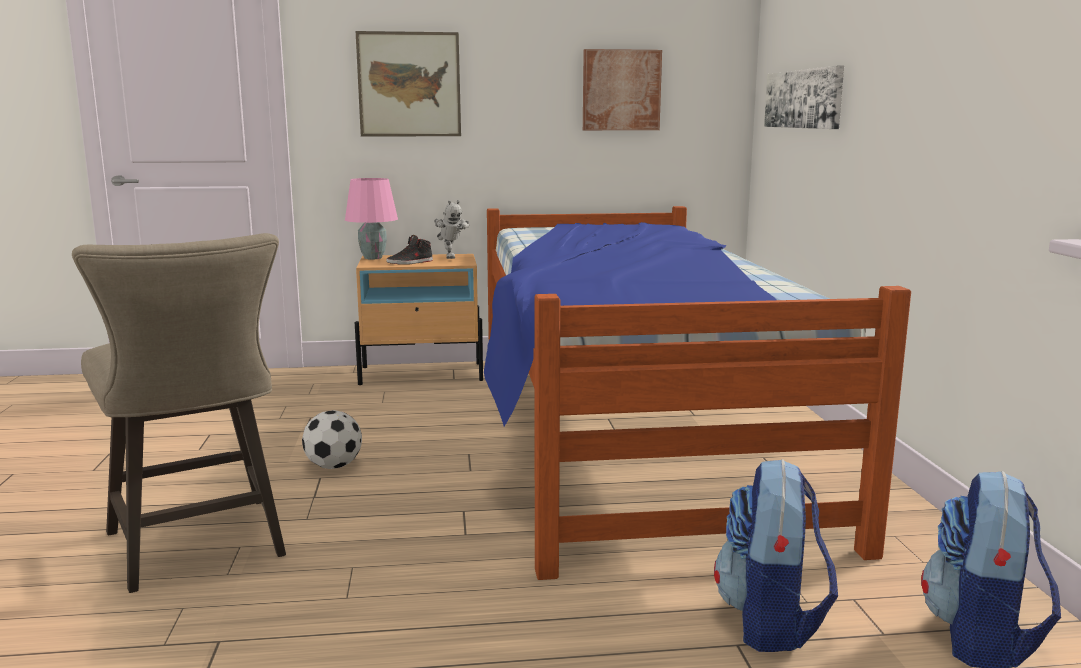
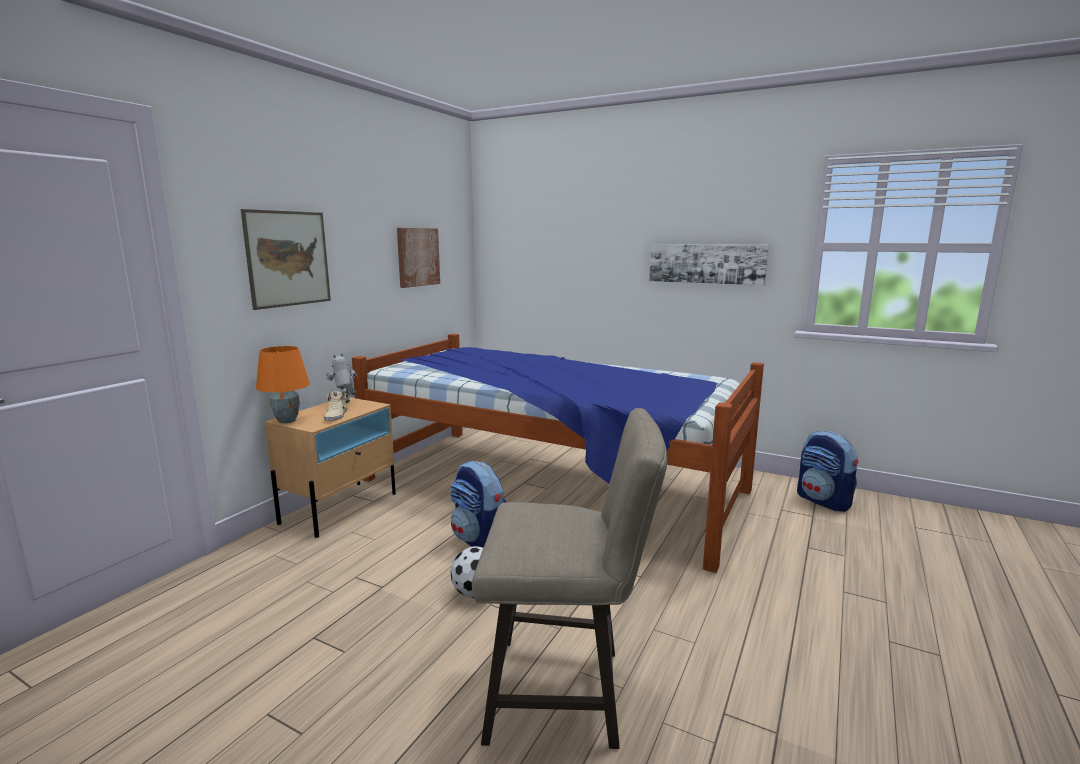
camera: 55 degrees left, 0 degrees up
pink table lamp [345,178,398,260] -> orange table lamp [256,346,310,423]
black shoe [386,235,433,265] -> beige shoe [324,391,347,421]
toy robot [434,200,469,259] -> toy robot turned 135 degrees counterclockwise [326,353,357,403]
backpack [714,459,838,652] -> backpack moved to [450,461,506,547]
picture [764,66,844,129] -> picture moved to [649,244,769,285]

